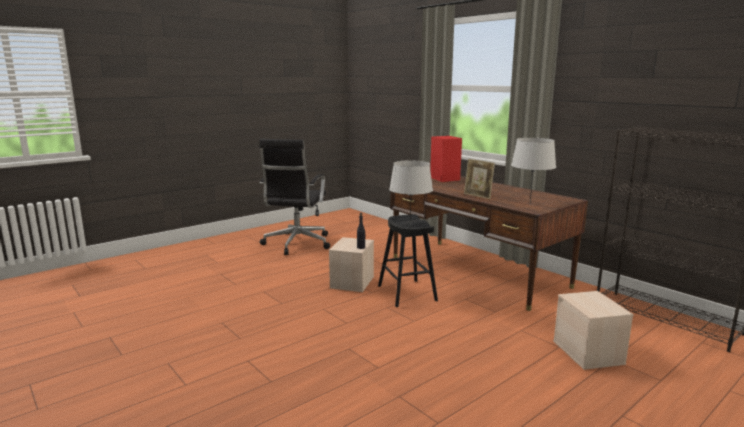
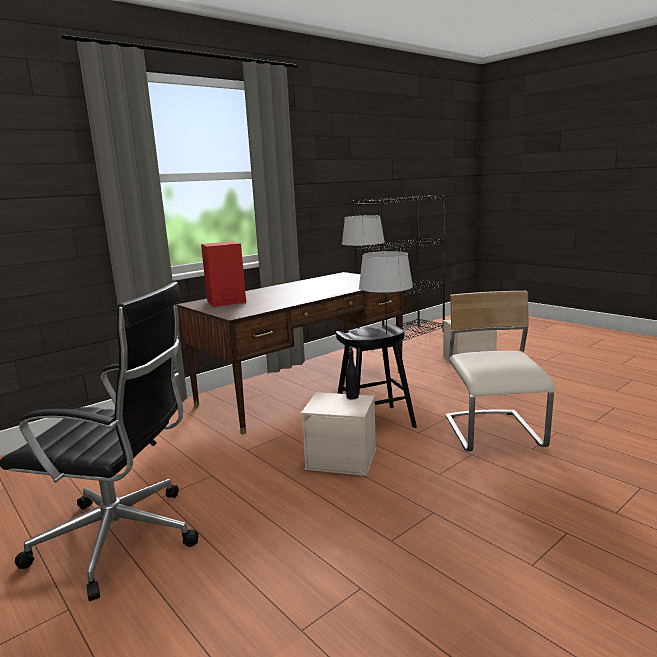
camera: 90 degrees left, 0 degrees up
picture frame [464,159,495,199] -> none
none -> beige chair [445,291,555,452]

